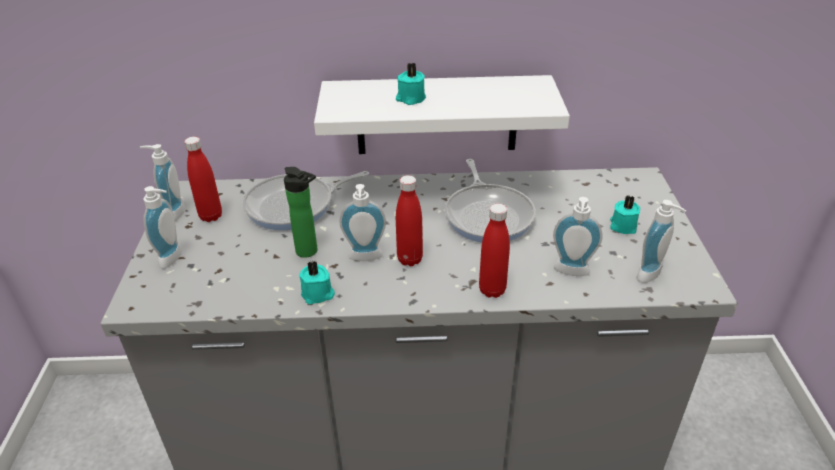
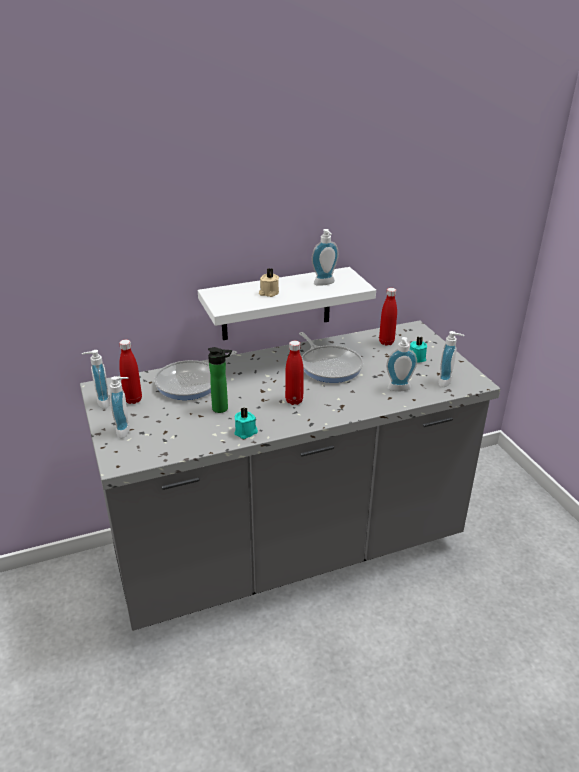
camera: 20 degrees left, 5 degrees down
soap dispenser [339,184,386,261] -> soap dispenser moved to [312,229,339,286]
turquoise candle [396,63,426,105] -> beige candle [259,268,279,297]
red bottle [479,204,510,298] -> red bottle moved to [379,288,397,346]

